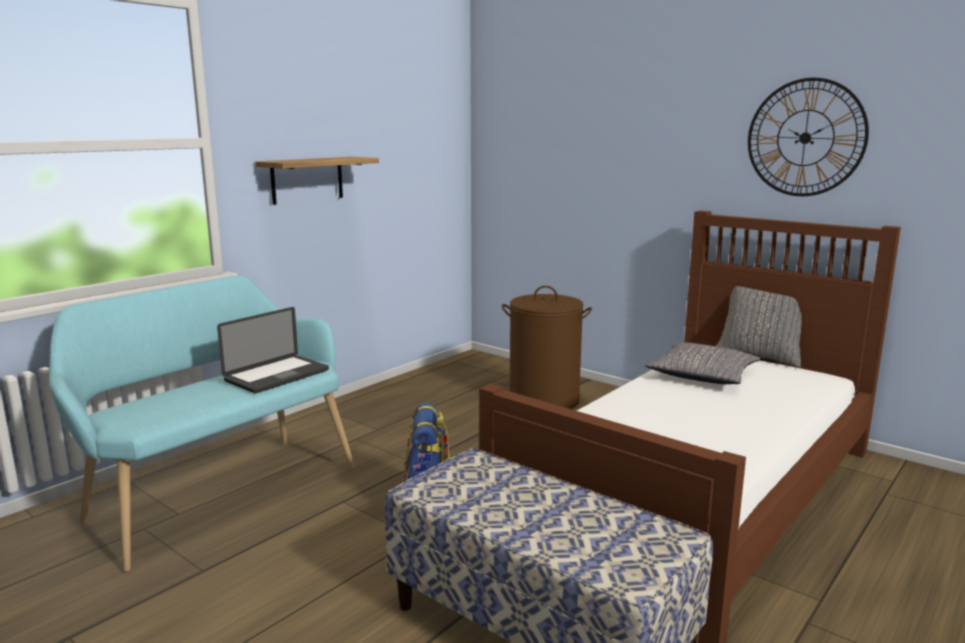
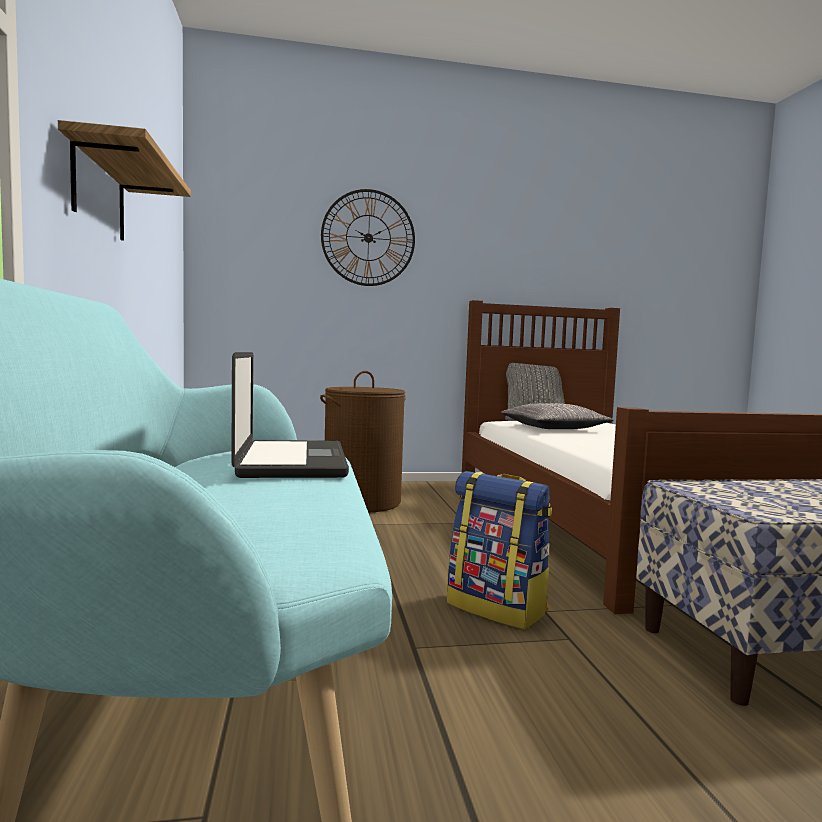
camera: 50 degrees left, 10 degrees down
wall clock [748,78,869,196] -> wall clock moved to [321,189,415,286]

